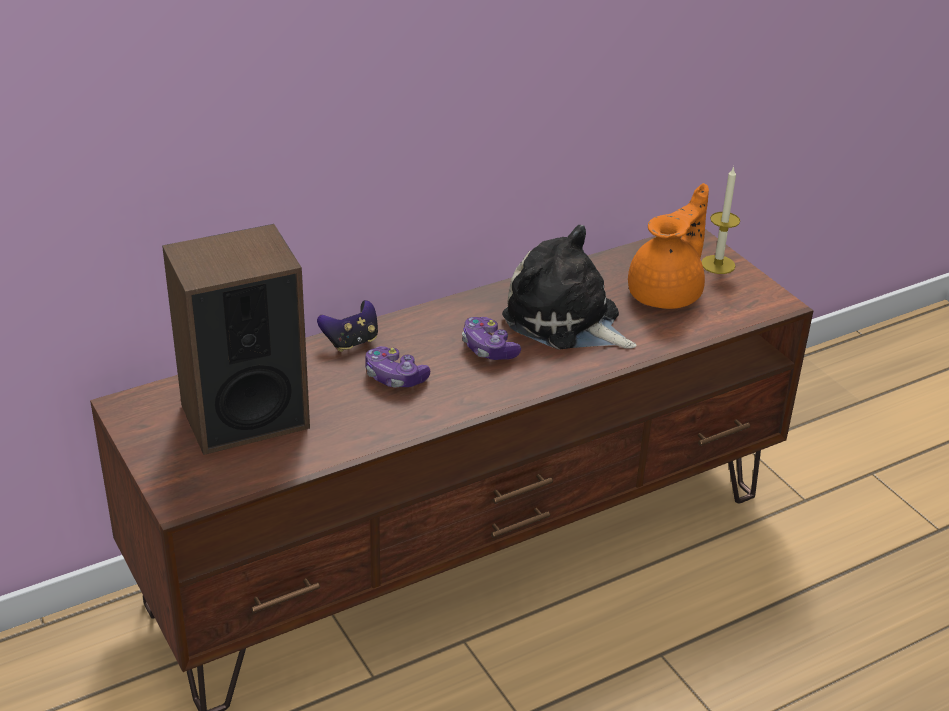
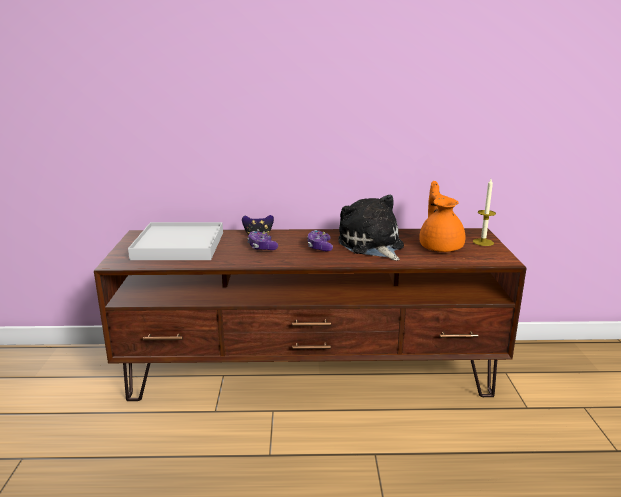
camera: 30 degrees right, 15 degrees down
speaker [162,224,310,455] -> white tray [128,222,223,260]
orange teapot [628,183,709,309] -> orange teapot turned 75 degrees counterclockwise [419,181,465,252]

